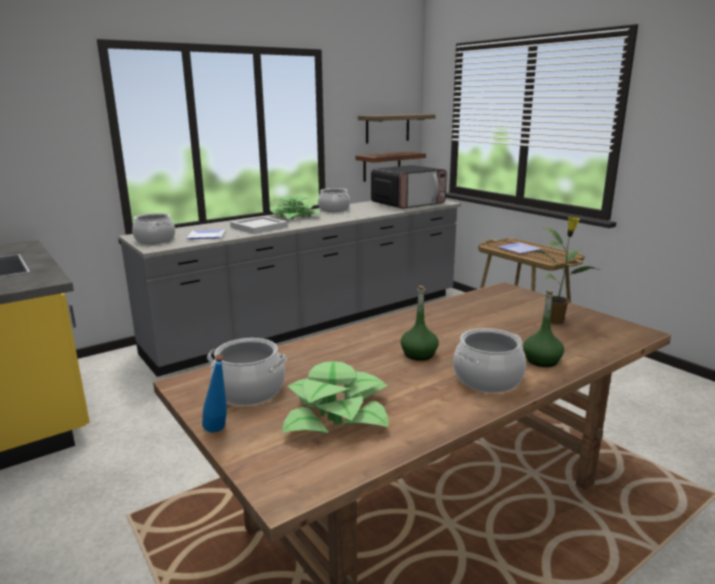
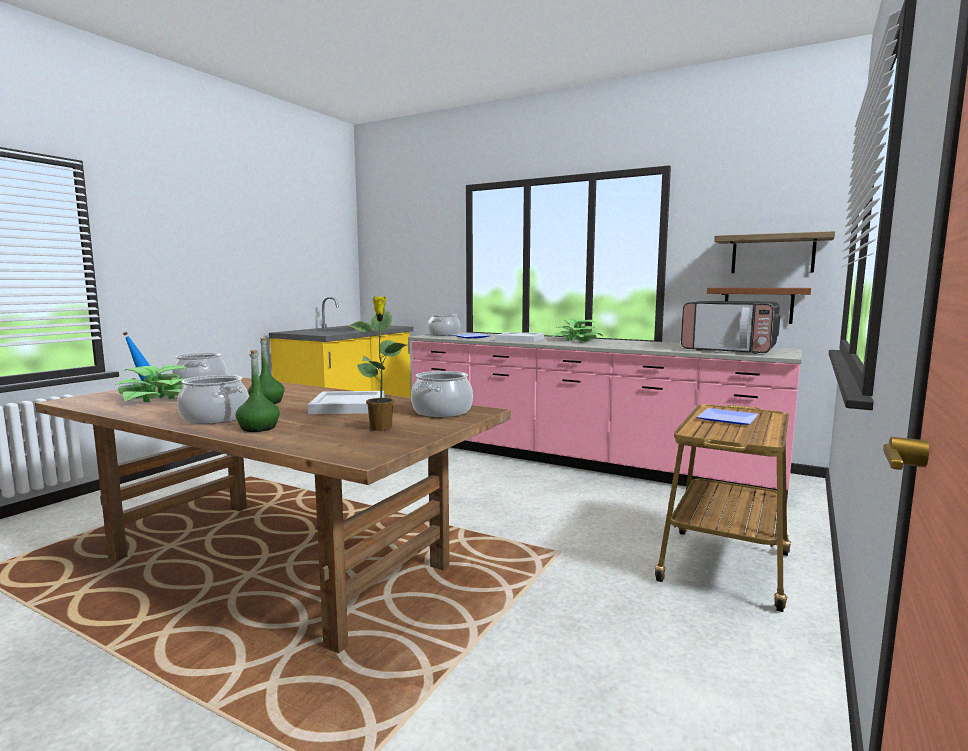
camera: 65 degrees right, 10 degrees down
grey counter [118,200,461,377] -> pink counter [408,332,802,496]
cooking pot [318,188,350,212] -> cooking pot moved to [411,371,473,417]
none -> white tray [307,391,385,414]

